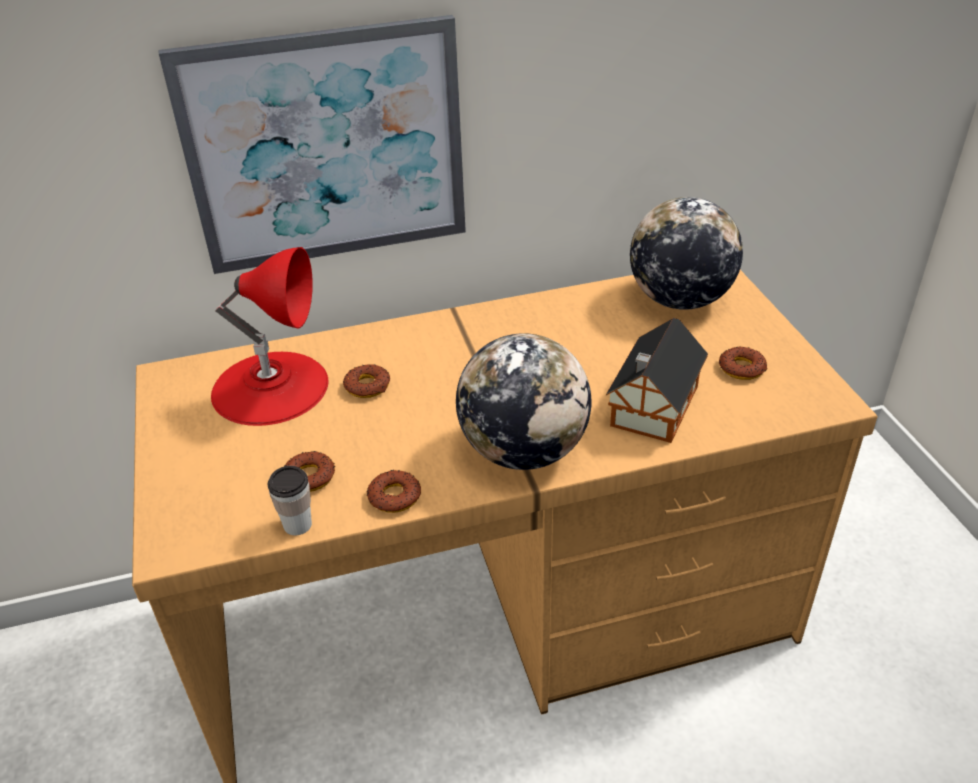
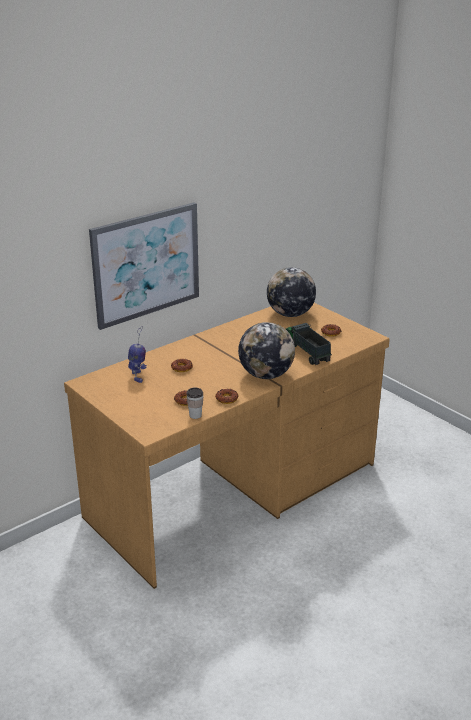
camera: 25 degrees left, 10 degrees down
red table lamp [211,247,329,426] -> toy robot [128,326,147,383]
toy house [606,318,708,443] -> toy truck [286,323,332,365]

